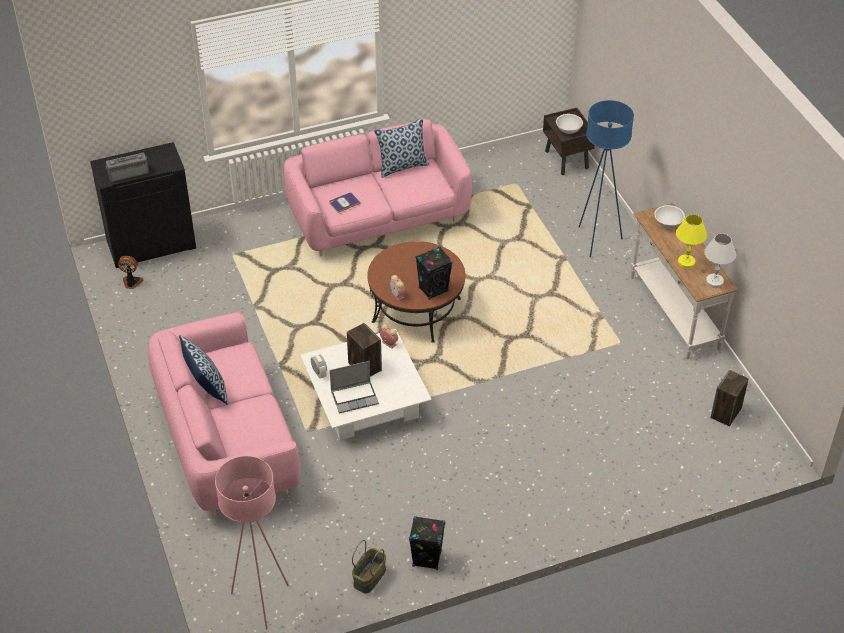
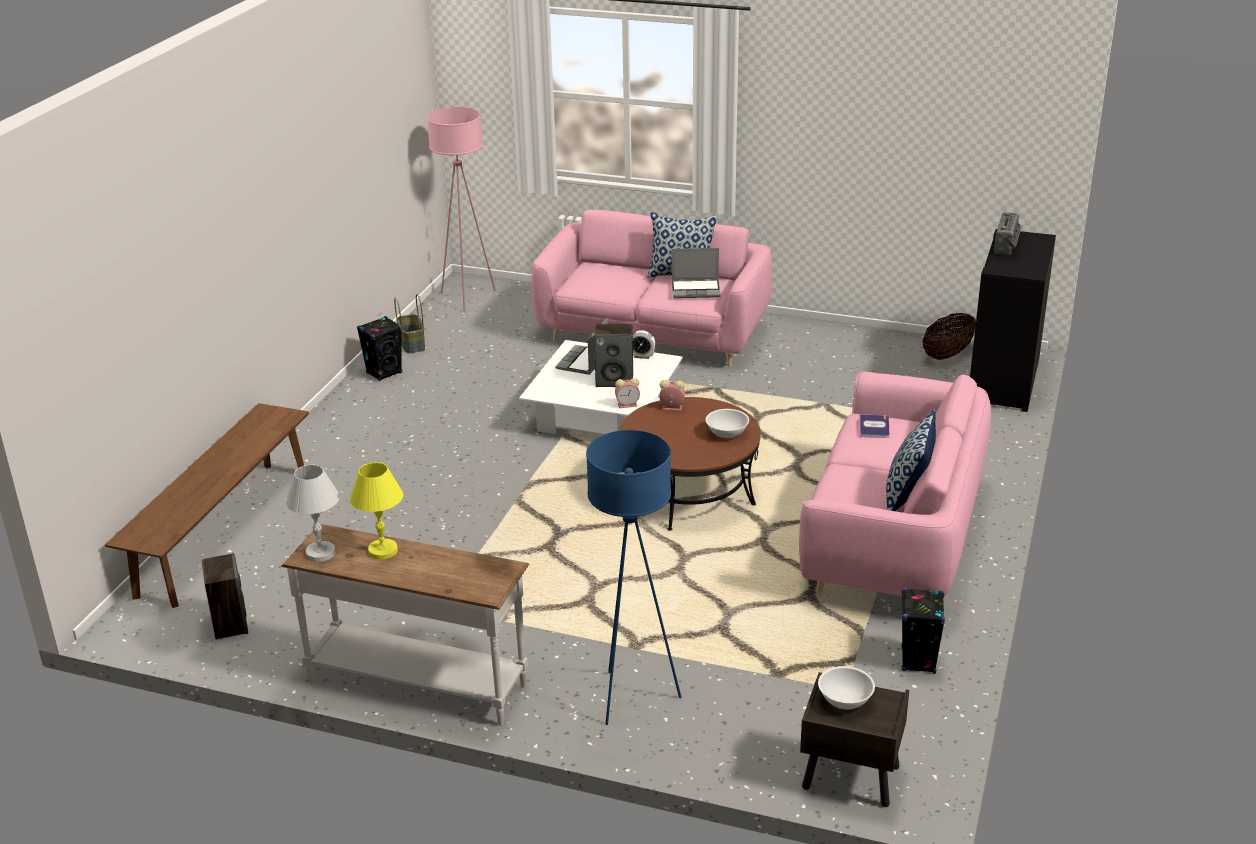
camera: 130 degrees right, 15 degrees down
fan [118,256,144,289] -> basket [923,313,976,360]
black speaker [416,247,452,300] -> black speaker moved to [901,588,945,674]
white bowl [654,205,685,228] -> white bowl moved to [706,409,749,438]
none -> brown bench [105,403,309,608]
none -> laptop [672,248,721,298]

